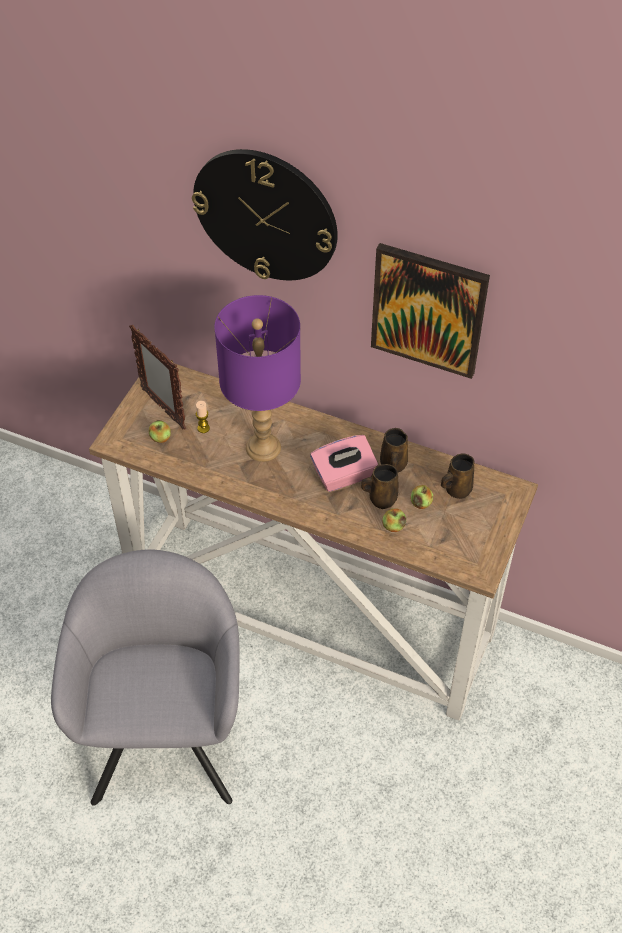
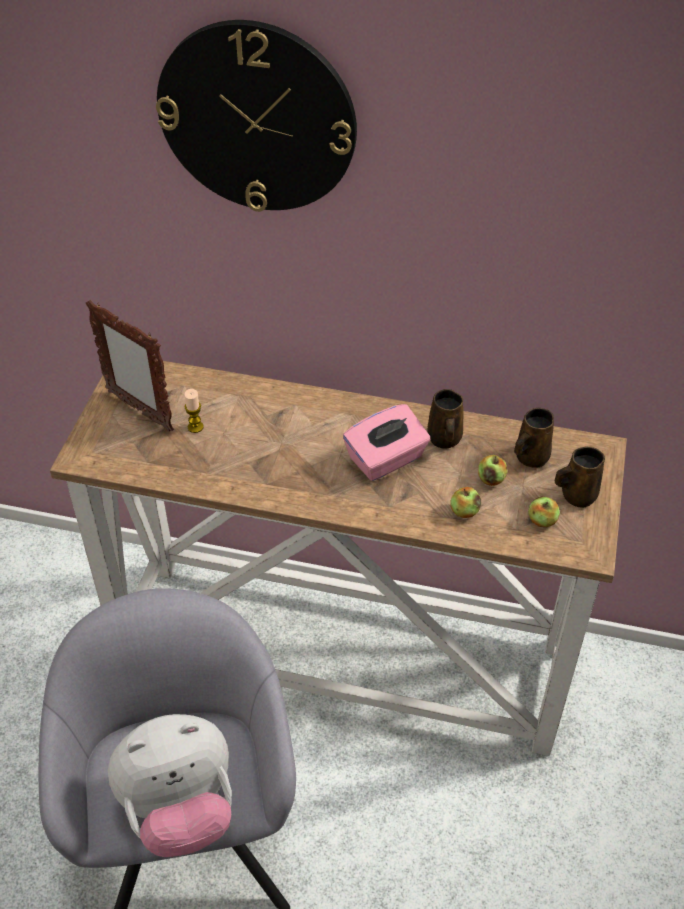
camera: 10 degrees left, 5 degrees down
apple [149,420,171,443] -> apple moved to [528,496,560,527]
purple table lamp [215,295,301,462] -> none
brown mug [361,464,398,509] -> brown mug moved to [555,446,605,508]
picture [371,243,490,379] -> none
none -> plush toy [108,714,232,857]

